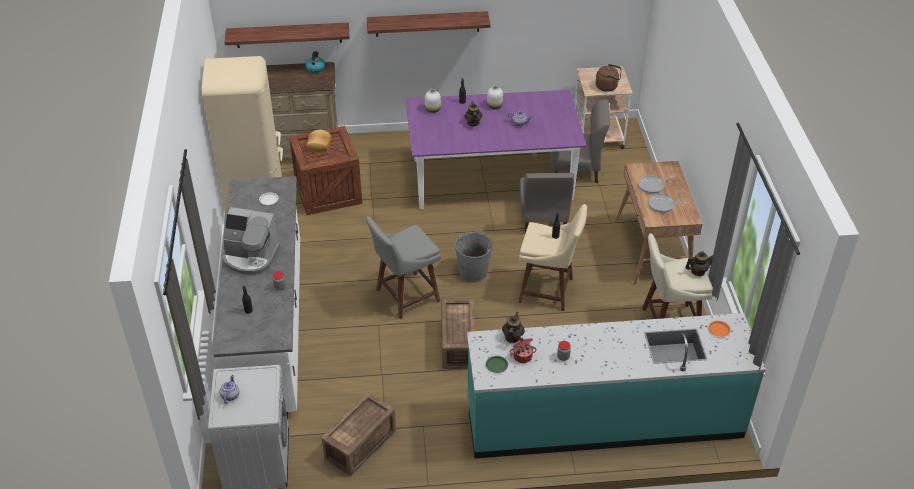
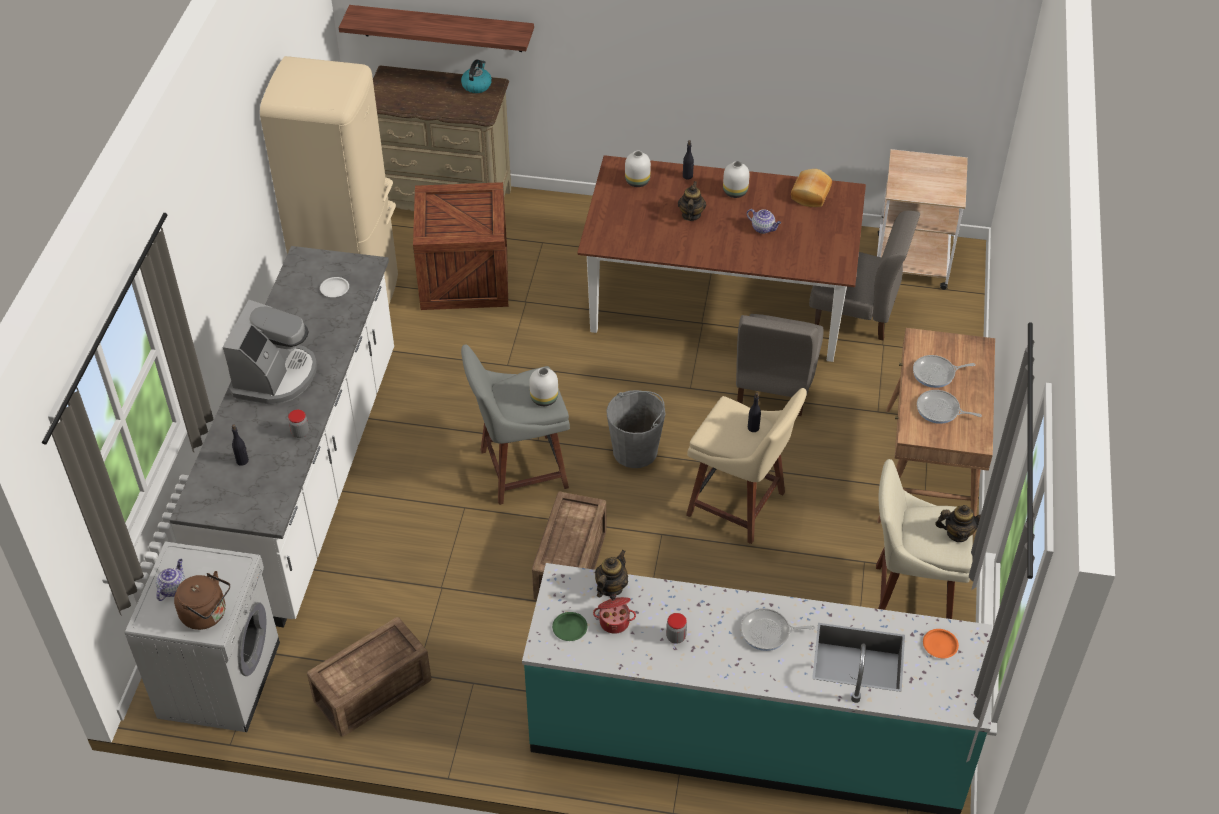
camera: 15 degrees right, 5 degrees up
coffee machine [223,207,280,275] -> coffee machine turned 105 degrees counterclockwise [223,300,317,405]
bread [306,129,331,153] -> bread moved to [791,169,832,207]
shelf [367,11,491,37] -> none
purple dining table [406,90,587,209] -> brown dining table [577,155,866,362]
brown kettle [595,64,621,92] -> brown kettle moved to [174,571,230,630]
none -> white vase [529,367,558,406]
none -> frying pan [741,608,815,651]

